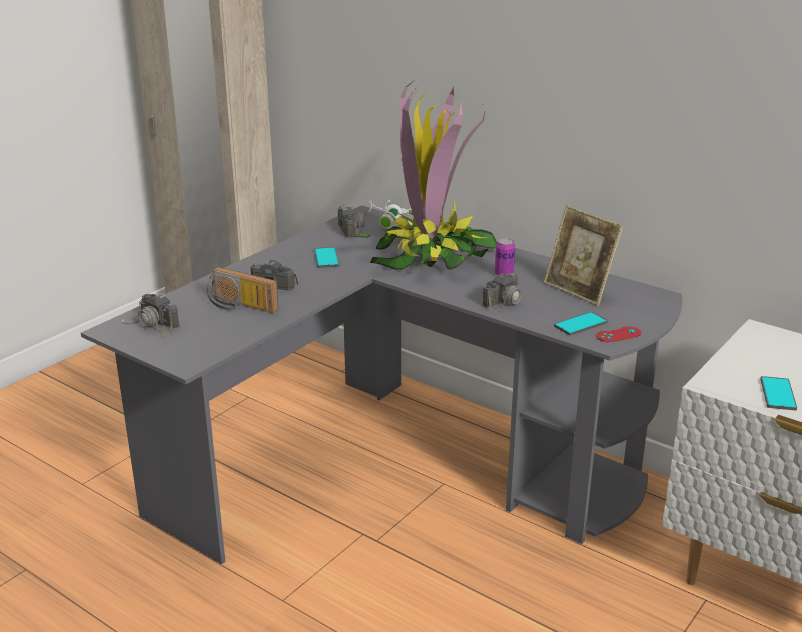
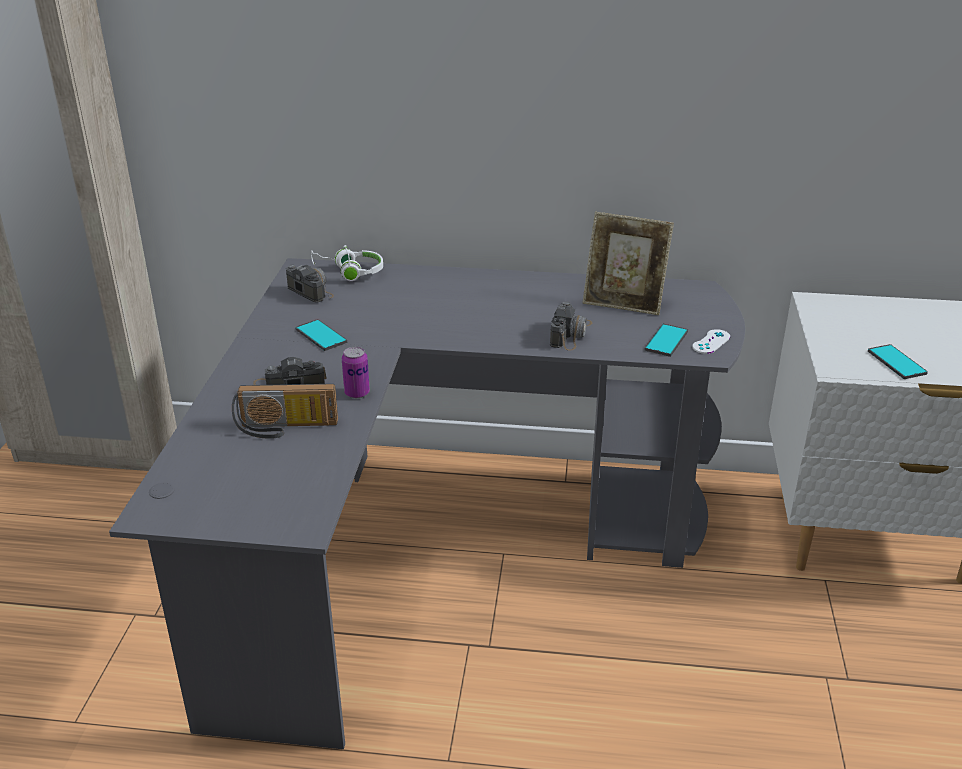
camera: 30 degrees left, 5 degrees up
camera [134,293,180,338] -> none
potted plant [353,78,497,270] -> none
can [495,238,515,276] -> can moved to [342,347,370,398]
red game controller [596,326,641,342] -> white game controller [692,329,730,354]

